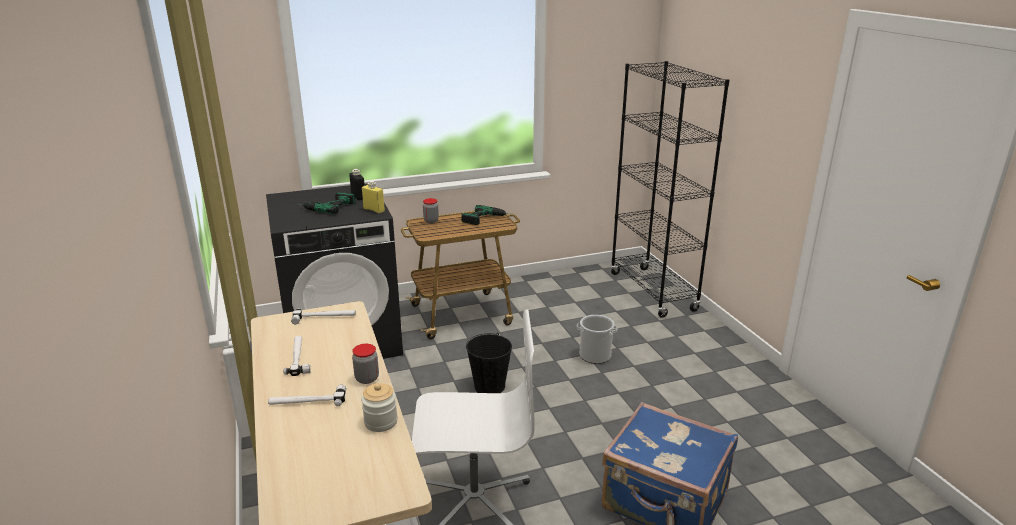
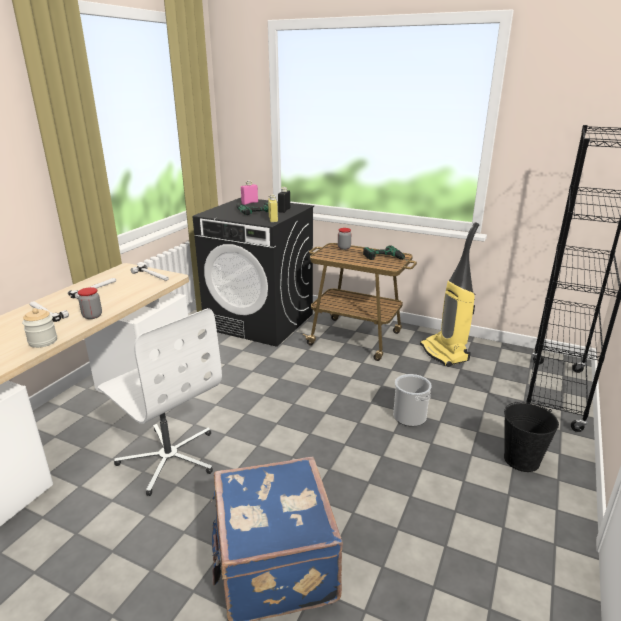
camera: 45 degrees right, 0 degrees up
black bucket [466,333,512,393] -> black bucket moved to [504,402,559,472]
none -> pink bottle [241,181,258,205]
none -> vacuum cleaner [420,222,480,367]

